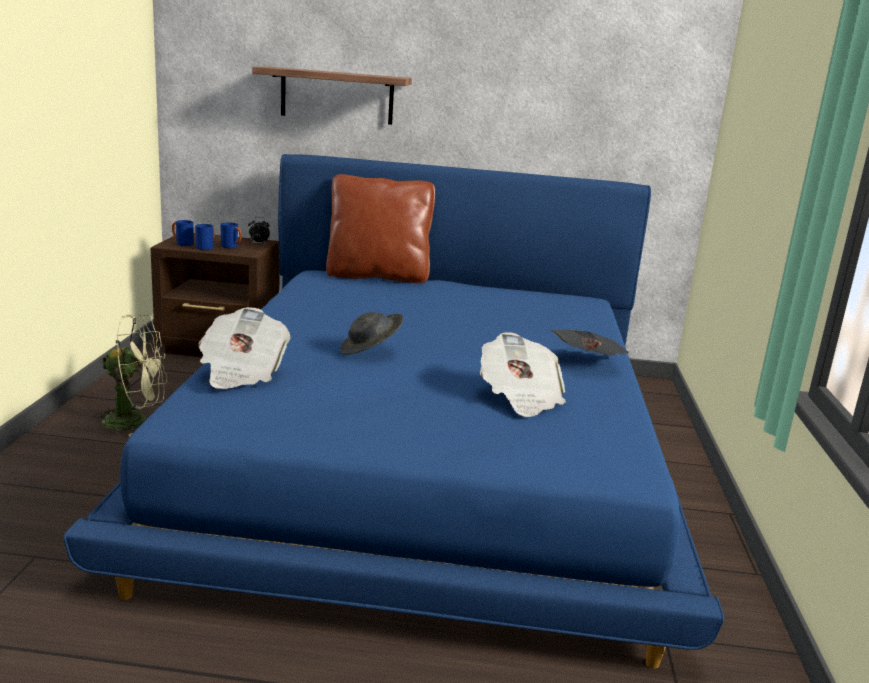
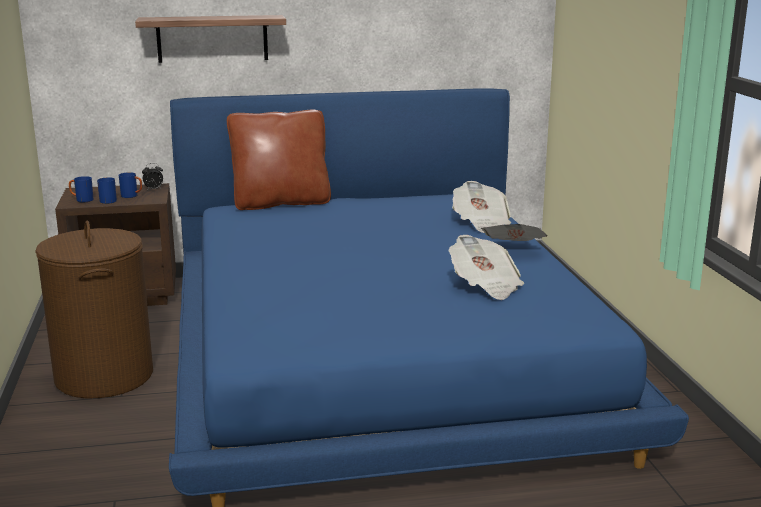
camera: 15 degrees left, 0 degrees up
green fan [92,314,167,437] -> brown laundry basket [35,221,153,398]
newspaper [198,307,290,389] -> newspaper moved to [452,181,511,233]
grey hat [340,312,403,355] -> none

